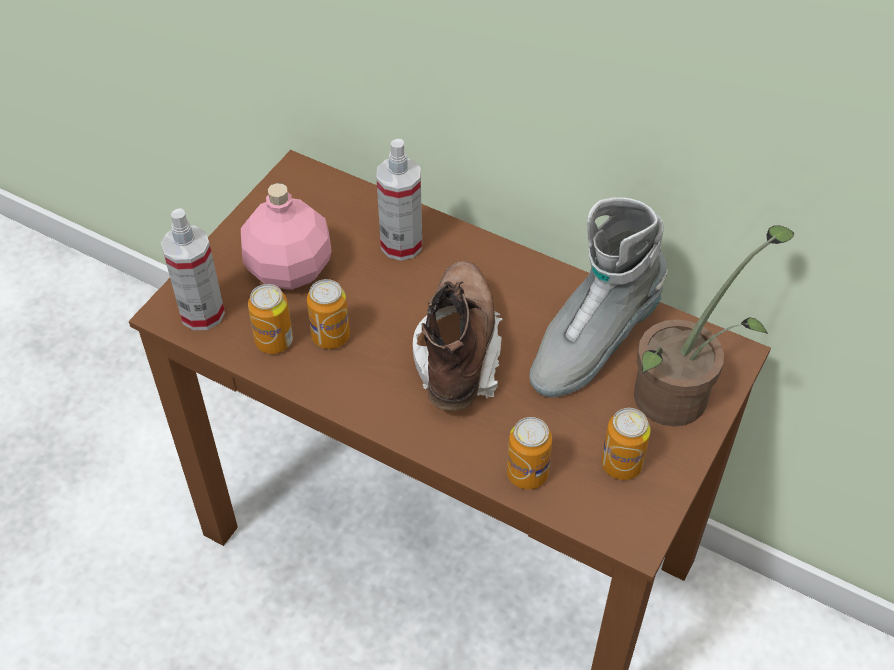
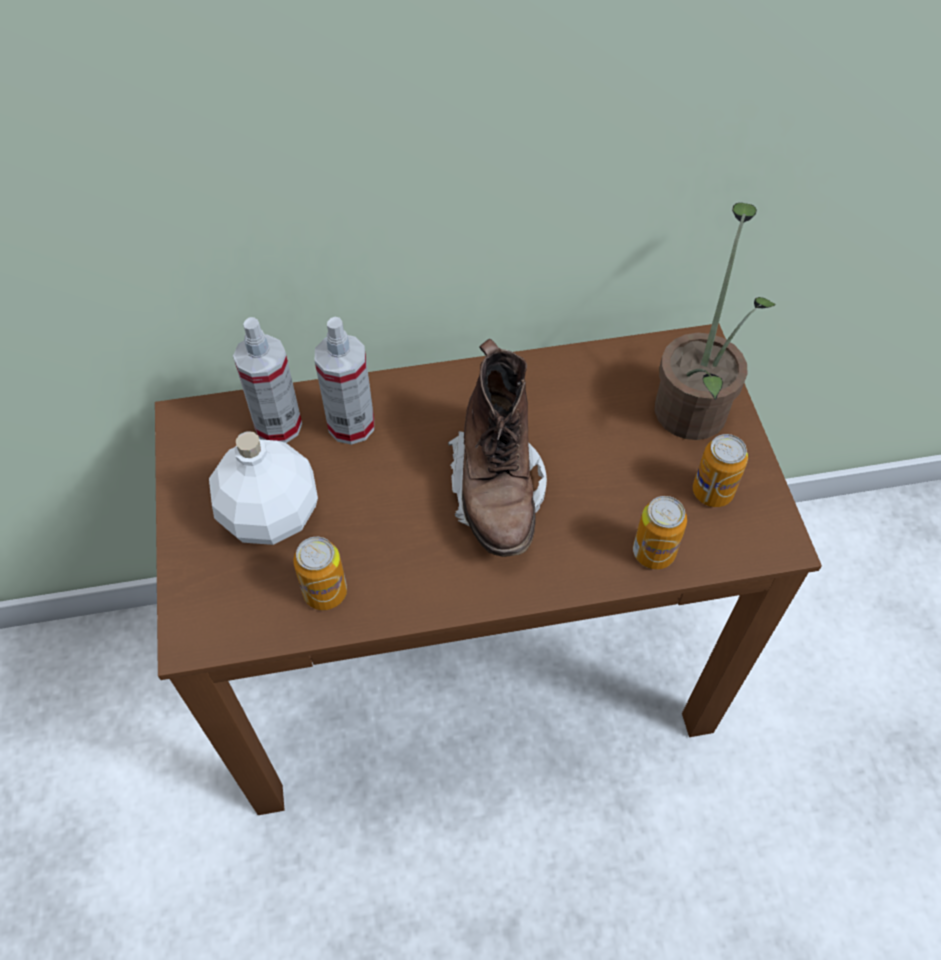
camera: 40 degrees left, 5 degrees up
spray bottle [161,208,225,330] -> spray bottle moved to [233,317,302,443]
pink bottle [241,183,332,290] -> white bottle [209,431,318,545]
can [307,279,350,349] -> none
brown boot [413,261,503,411] -> brown boot turned 150 degrees counterclockwise [448,339,547,557]
grey boot [529,197,668,397] -> none

